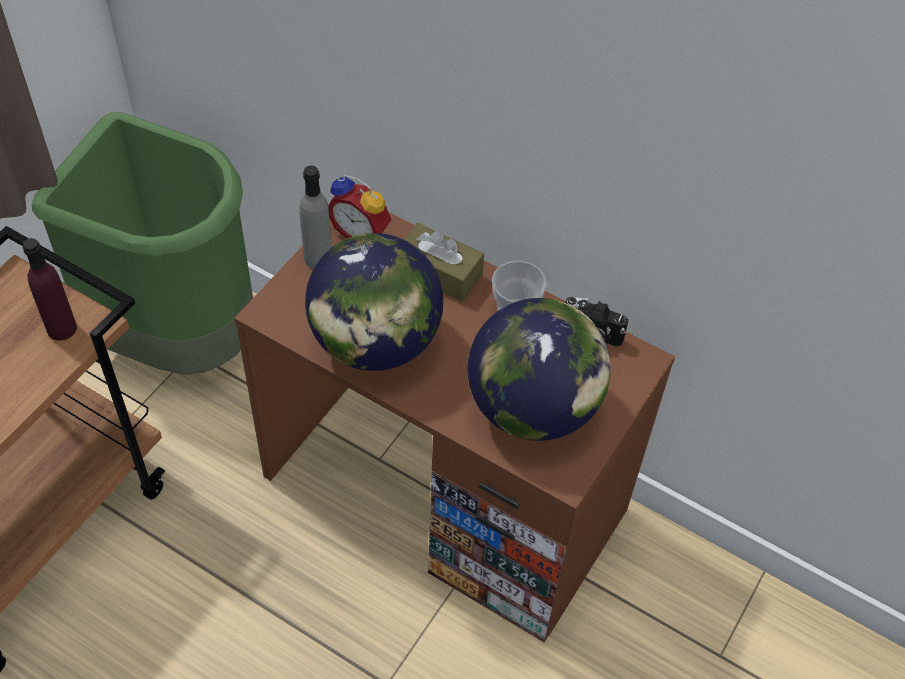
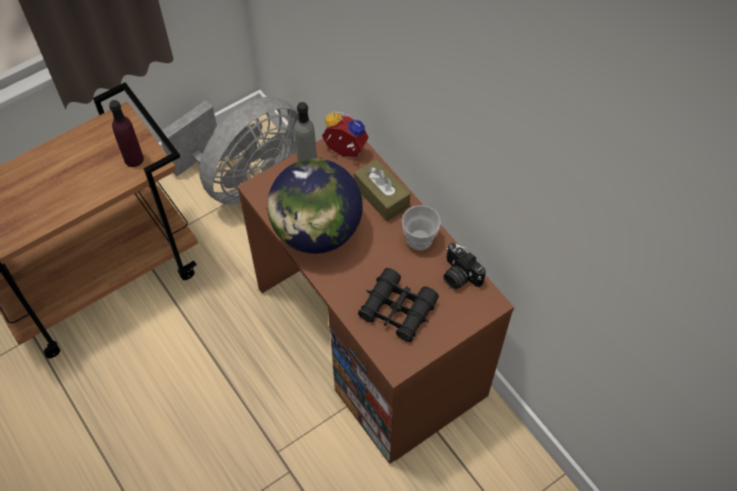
camera: 25 degrees right, 5 degrees up
green trash can [32,112,253,375] -> grey fan [161,97,298,205]
alarm clock [328,175,392,238] -> alarm clock turned 150 degrees clockwise [322,111,369,157]
globe [468,298,611,441] -> black binoculars [358,268,439,342]

